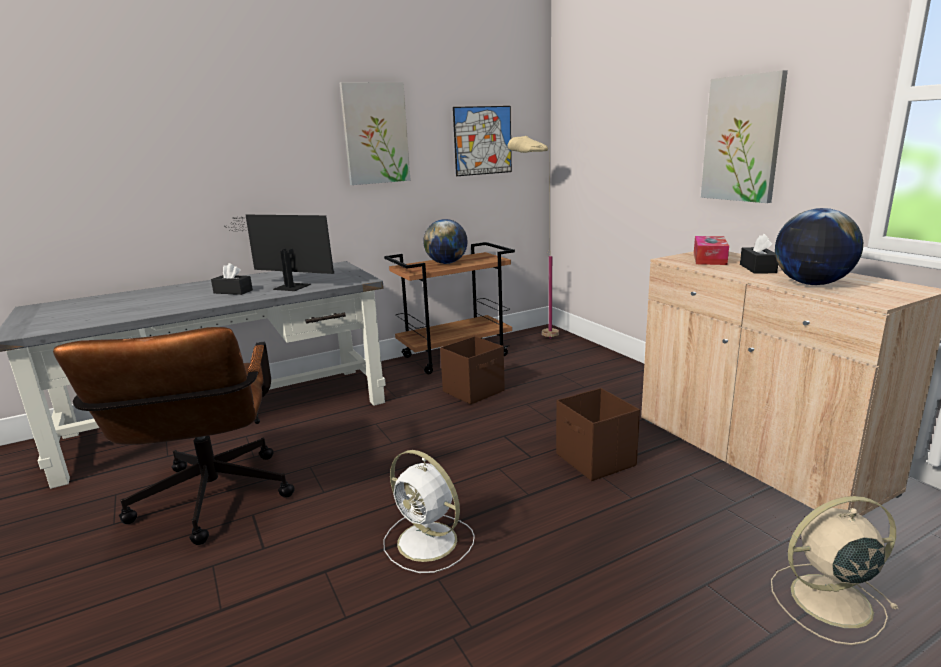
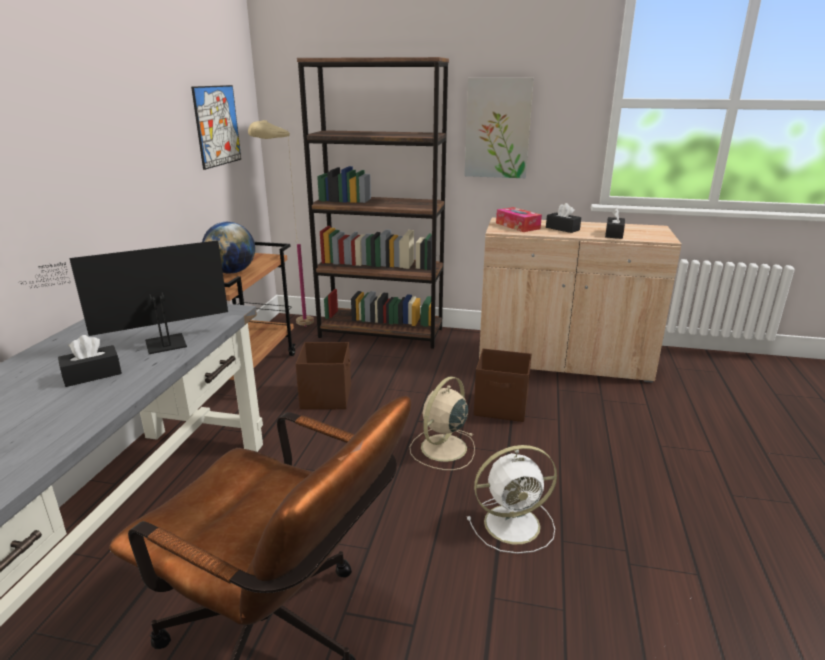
camera: 50 degrees left, 5 degrees up
picture [340,82,411,185] -> none
beige fan [771,496,899,645] -> beige fan moved to [410,377,475,470]
globe [775,208,863,285] -> black tissue box [605,208,625,239]
none -> brown bookcase [297,57,449,349]

